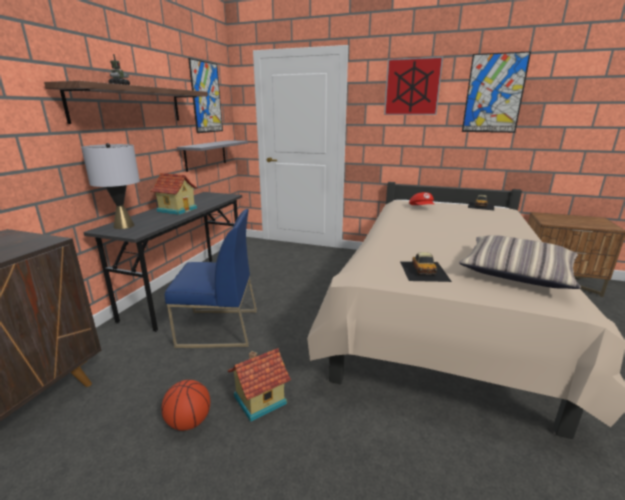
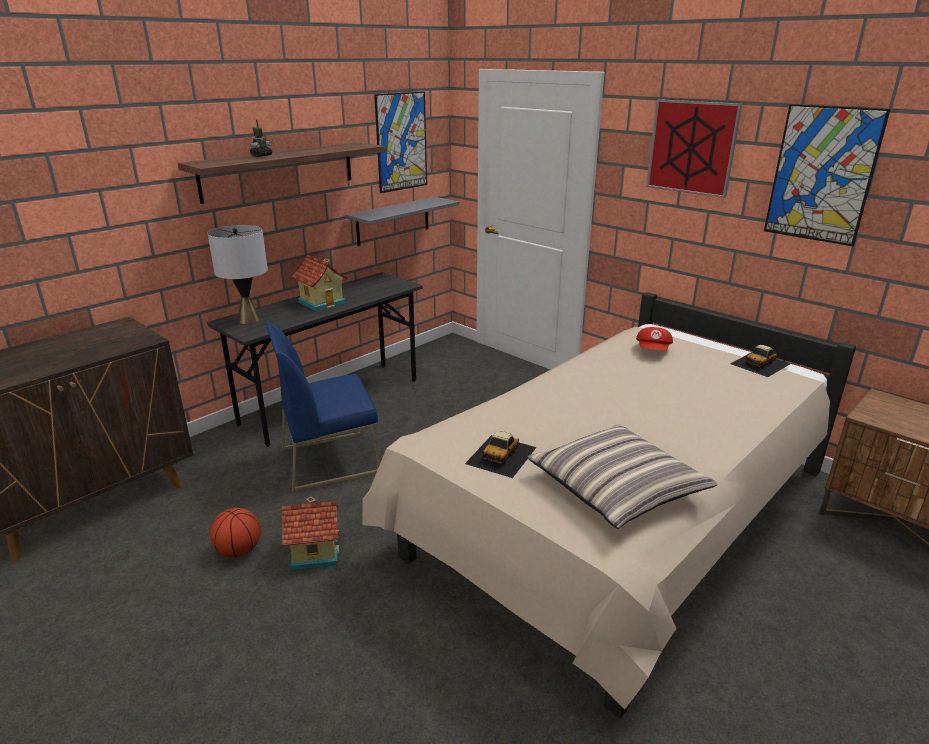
camera: 25 degrees right, 5 degrees up
blue chair [165,209,257,348] -> blue chair turned 135 degrees clockwise [266,322,380,492]

